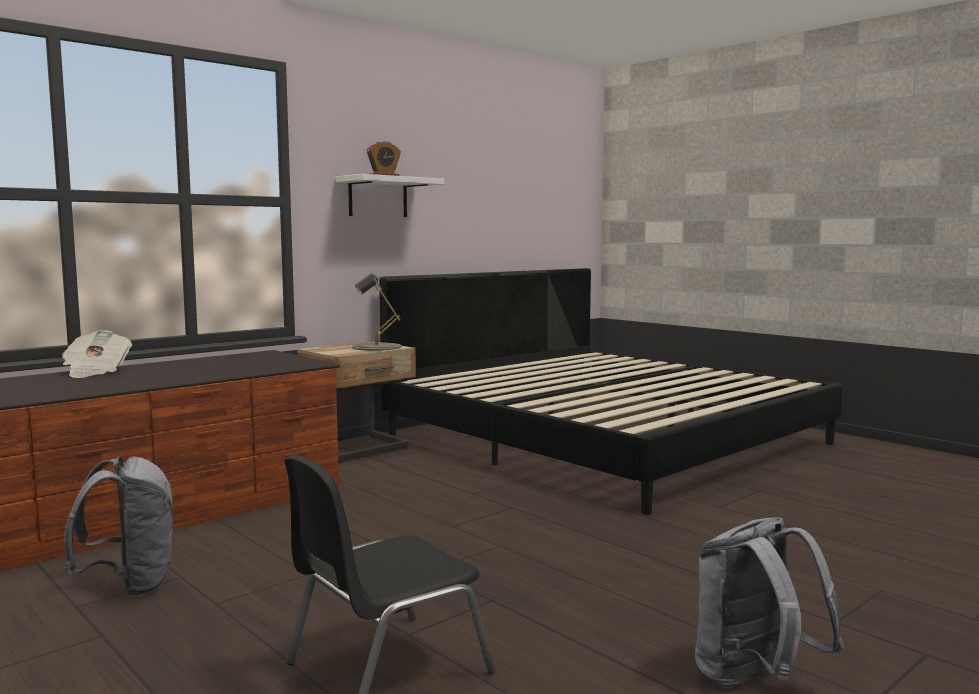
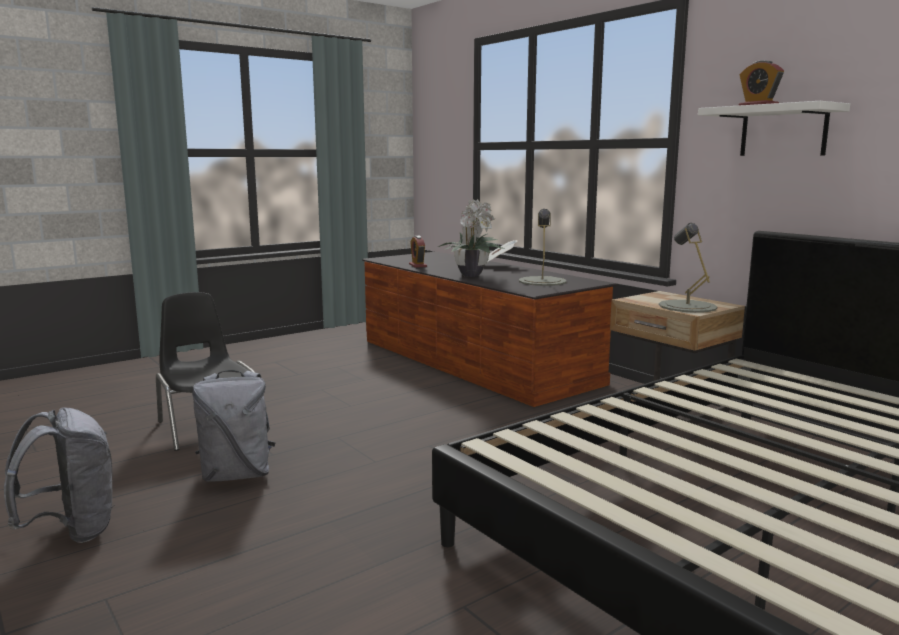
camera: 95 degrees right, 5 degrees up
grey backpack [64,456,174,597] -> grey backpack moved to [192,370,276,481]
none -> alarm clock [409,236,427,268]
none -> potted plant [438,199,504,277]
none -> grey table lamp [519,209,567,286]

